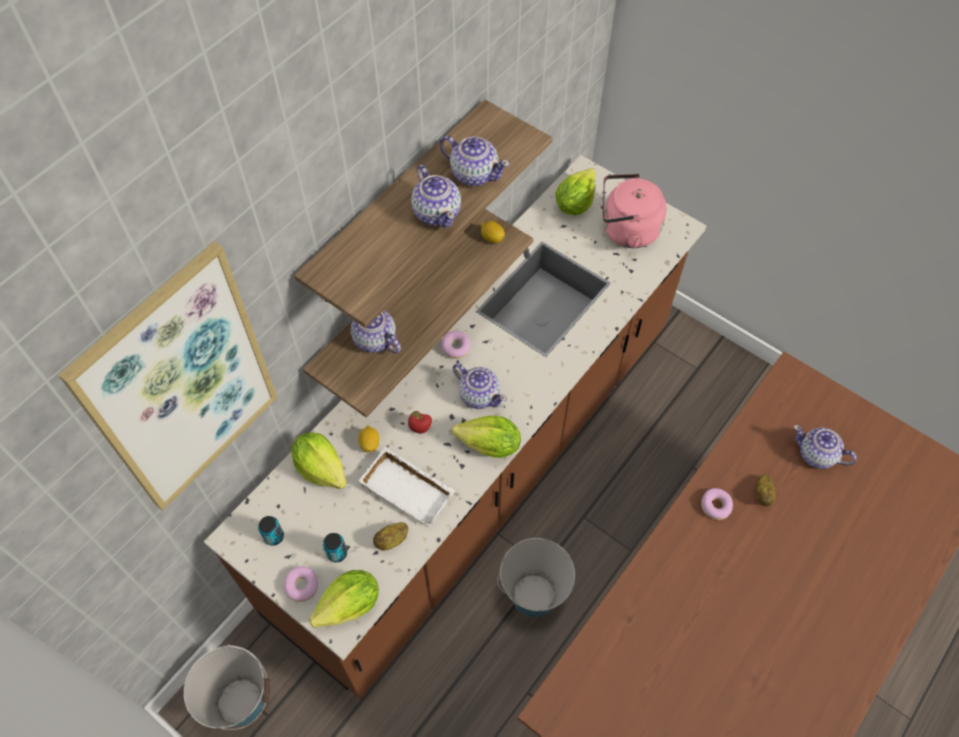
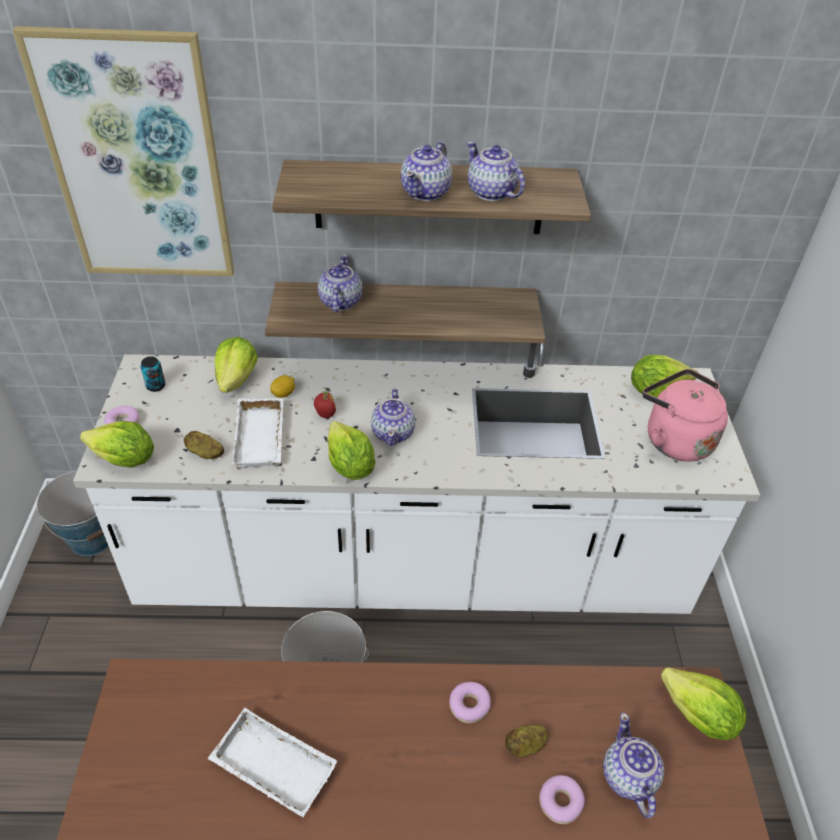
camera: 50 degrees right, 15 degrees down
brown counter [204,155,707,699] -> white counter [73,327,760,614]
can [323,533,347,562] -> none
teapot [439,135,510,186] -> teapot turned 150 degrees clockwise [467,142,525,201]
donut [441,331,470,359] -> donut moved to [539,775,585,824]
lemon [481,221,505,243] -> none
none -> white tray [208,708,337,817]
none -> lettuce [661,667,746,740]

